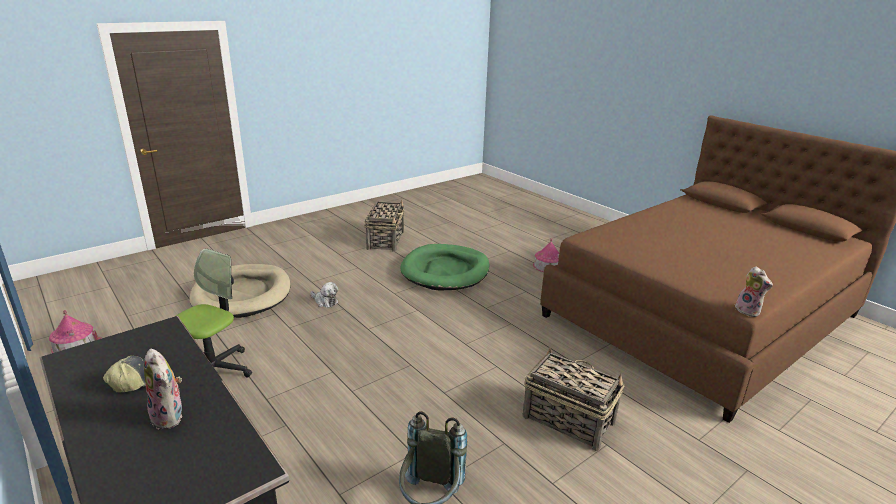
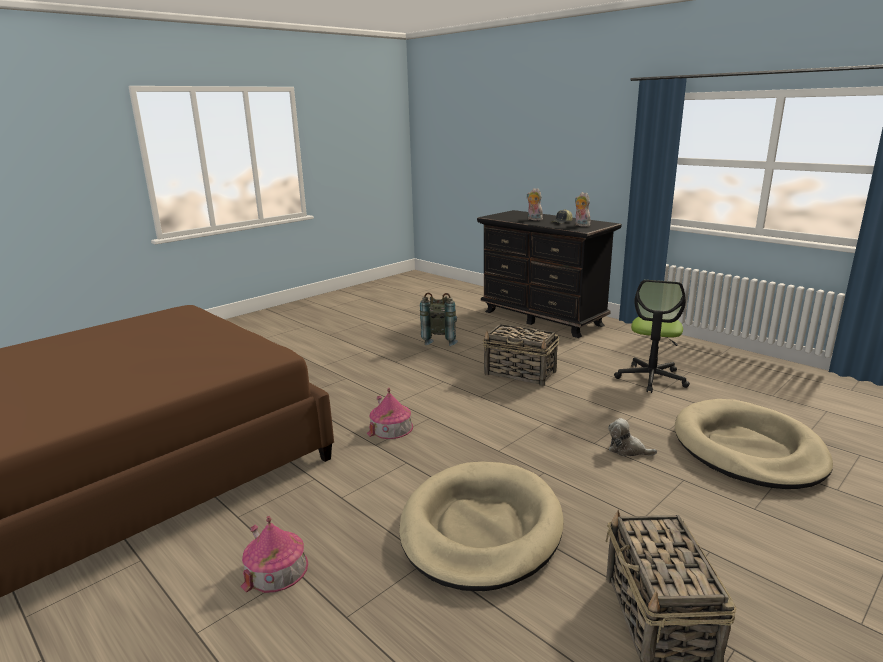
camera: 175 degrees right, 5 degrees down
toy house [49,310,102,353] -> toy house moved to [367,388,413,439]
green dog bed [400,244,489,291] -> beige dog bed [399,461,564,591]
basket [523,347,625,451] -> basket moved to [483,324,559,387]
plush toy [735,266,773,317] -> plush toy moved to [575,192,590,227]

